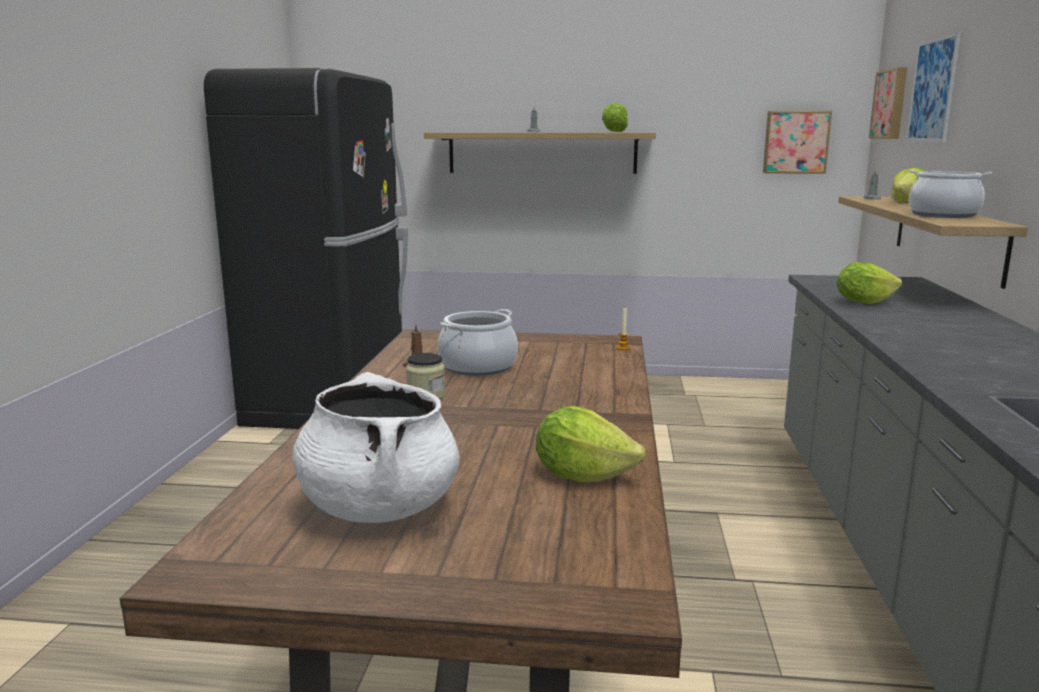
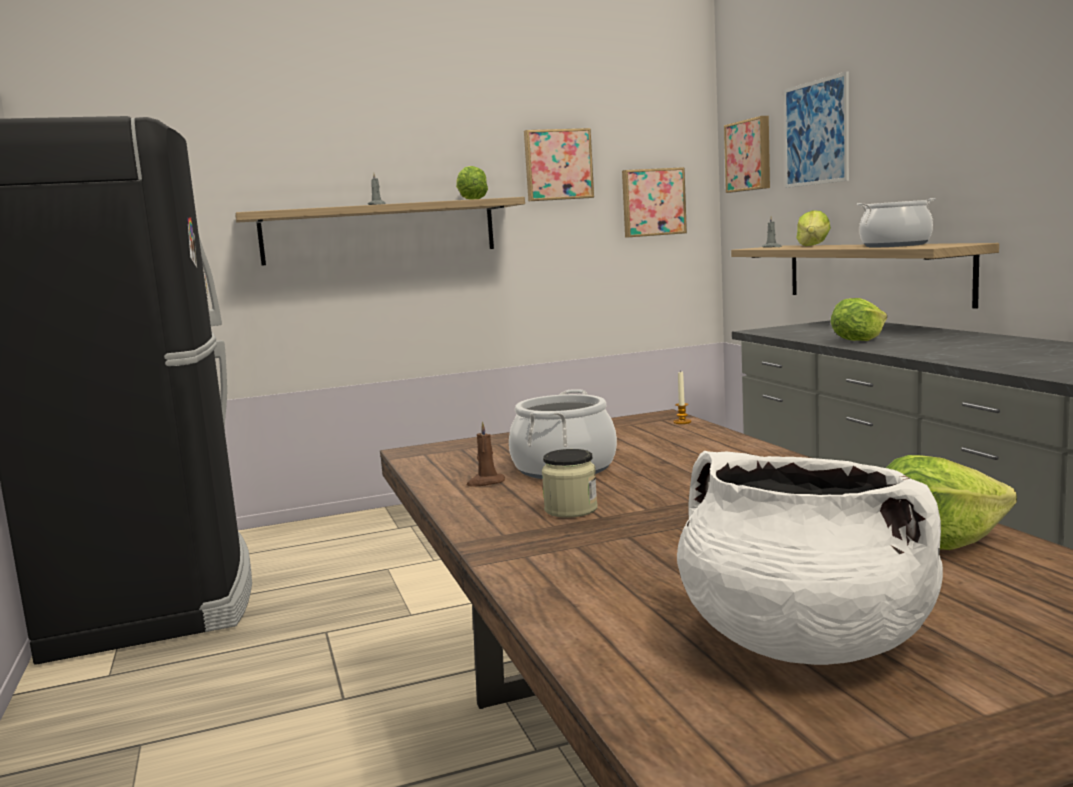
camera: 25 degrees left, 5 degrees down
none -> picture [524,128,594,201]

